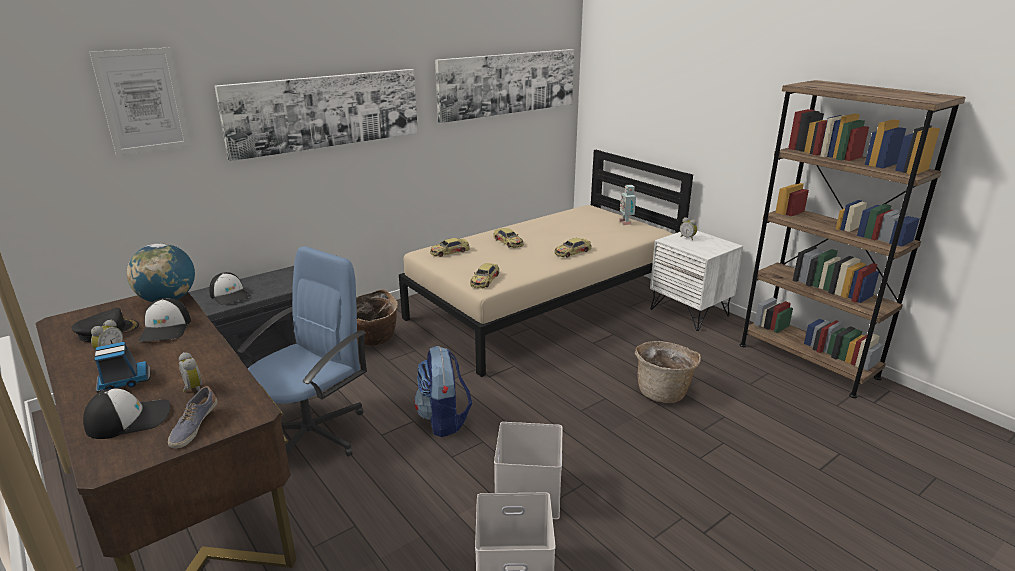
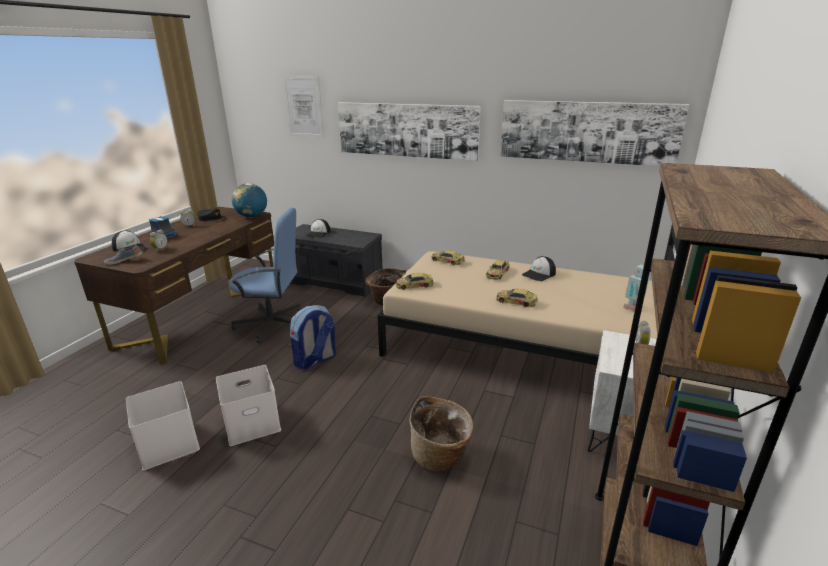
camera: 60 degrees right, 0 degrees up
cap [139,298,191,342] -> cap moved to [522,256,556,281]

